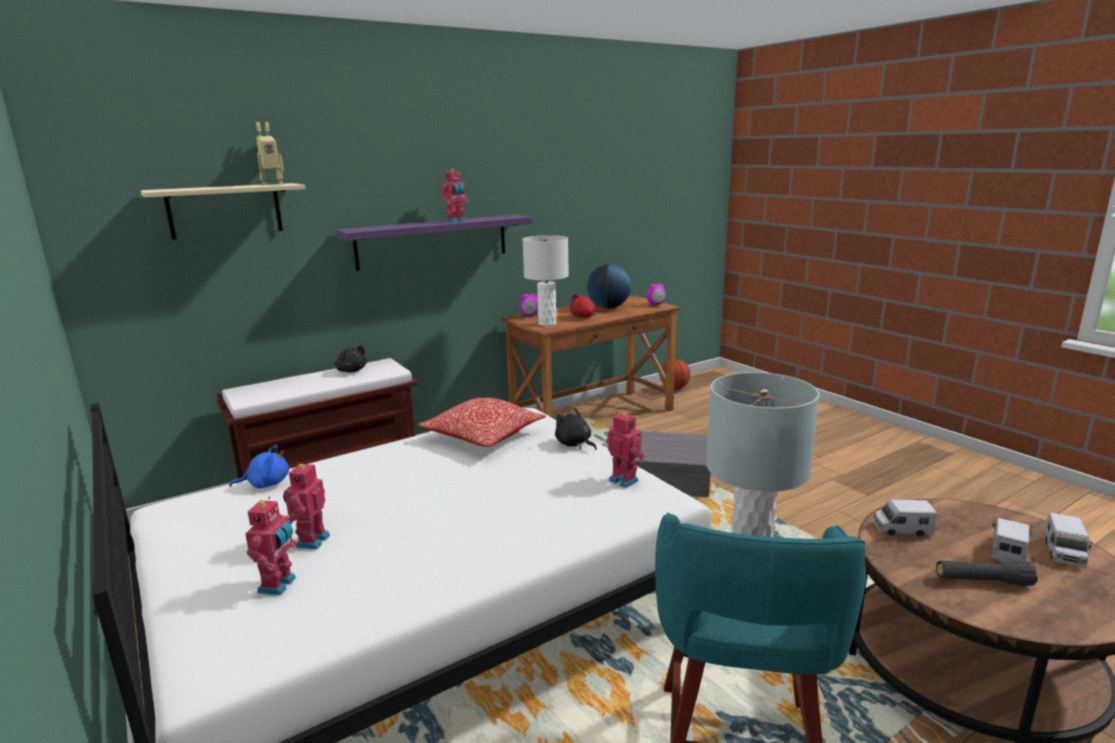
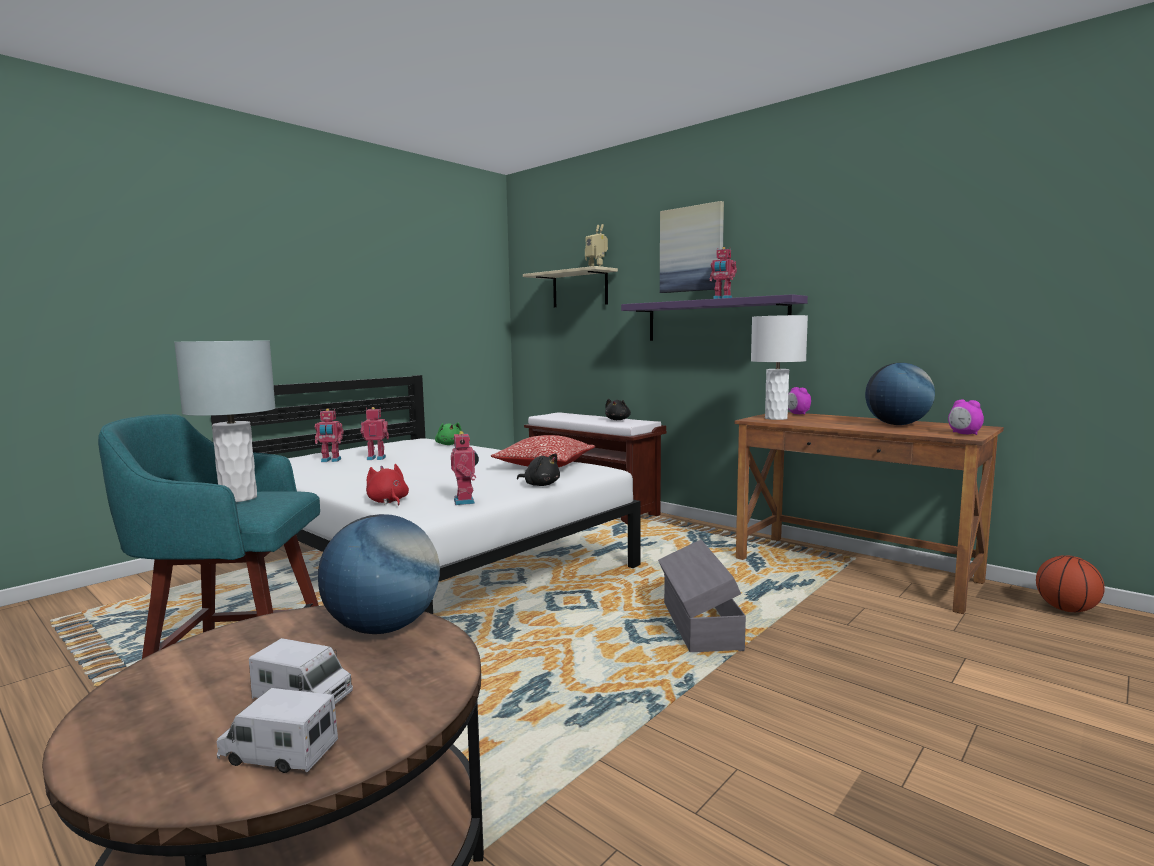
camera: 75 degrees right, 10 degrees down
blue plush toy [229,445,289,489] -> green plush toy [435,423,462,445]
black plush toy [555,408,597,450] -> black plush toy turned 90 degrees clockwise [517,453,560,486]
red plush toy [570,294,604,318] -> red plush toy moved to [366,464,409,506]
toy robot [606,411,645,488] -> toy robot turned 45 degrees counterclockwise [451,431,479,505]
toy truck [873,499,937,537] -> globe [318,514,440,634]
black flashlight [936,561,1038,586] -> none
none -> picture [660,201,724,293]

